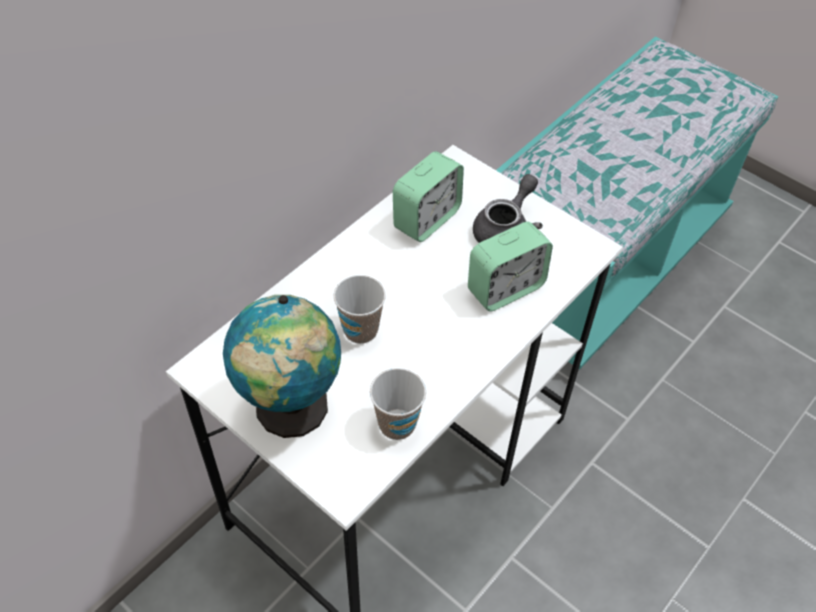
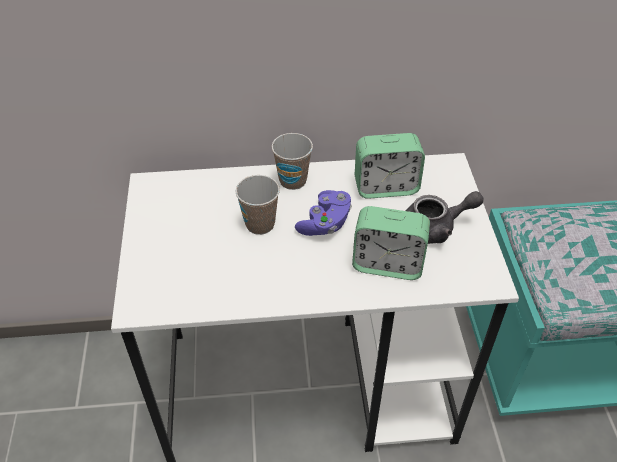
camera: 45 degrees right, 5 degrees down
globe [223,295,341,438] -> none
cup [370,368,426,440] -> cup moved to [272,133,313,190]
none -> purple game controller [295,190,352,236]

